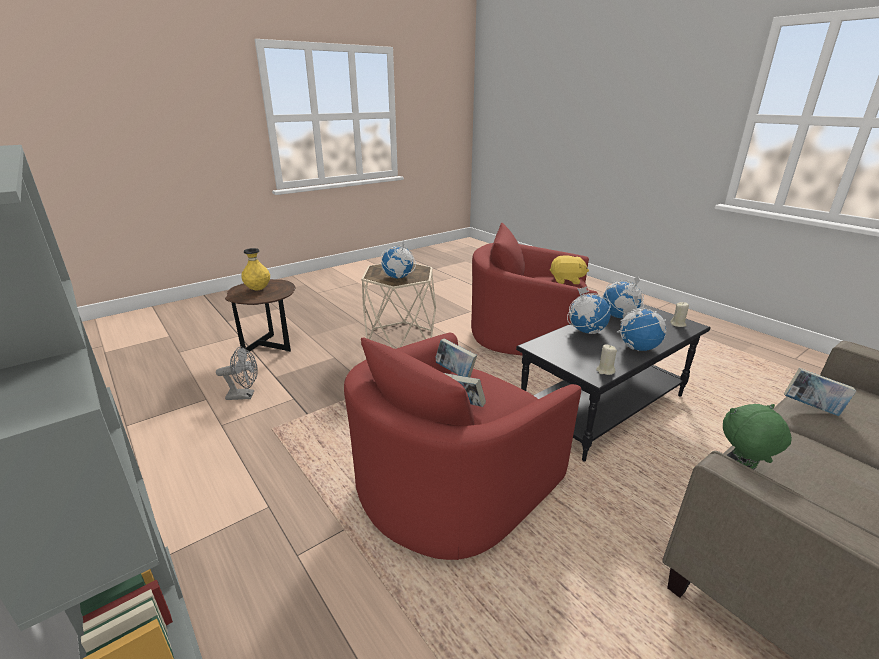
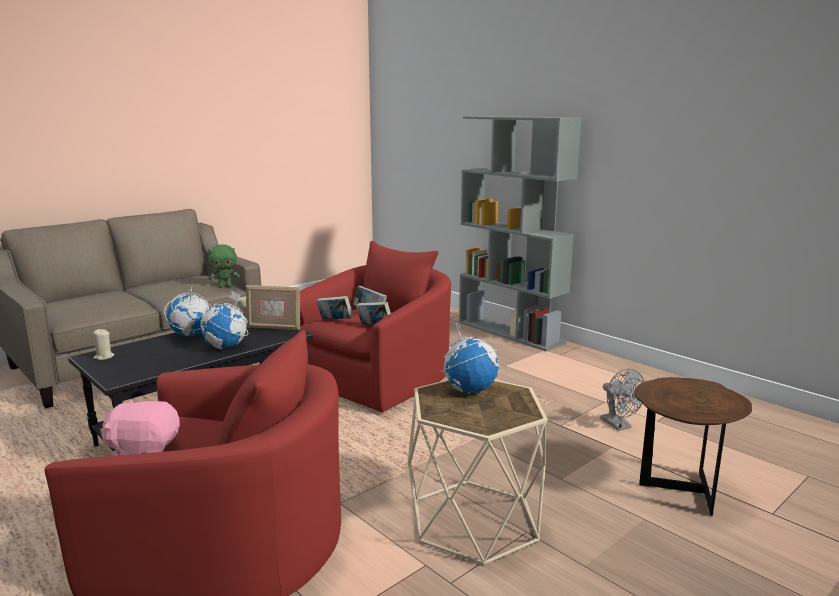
camera: 175 degrees right, 10 degrees down
grey fan [216,347,258,400] -> grey fan turned 105 degrees counterclockwise [600,369,644,431]
yellow vase [241,248,270,290] -> none
yellow plush toy [550,256,589,284] -> pink plush toy [100,399,180,456]
globe [603,275,644,318] -> none
book [784,368,856,416] -> book moved to [316,296,354,320]
none -> picture frame [246,285,300,330]

